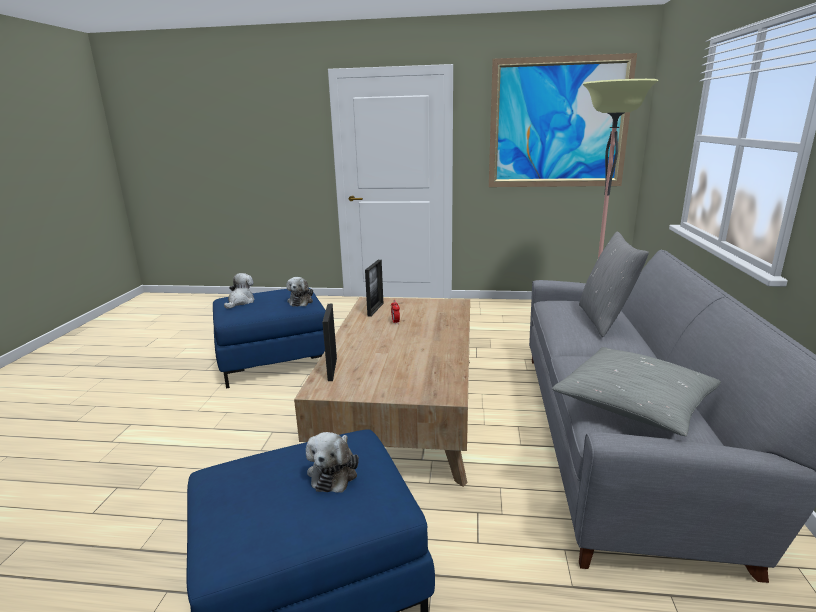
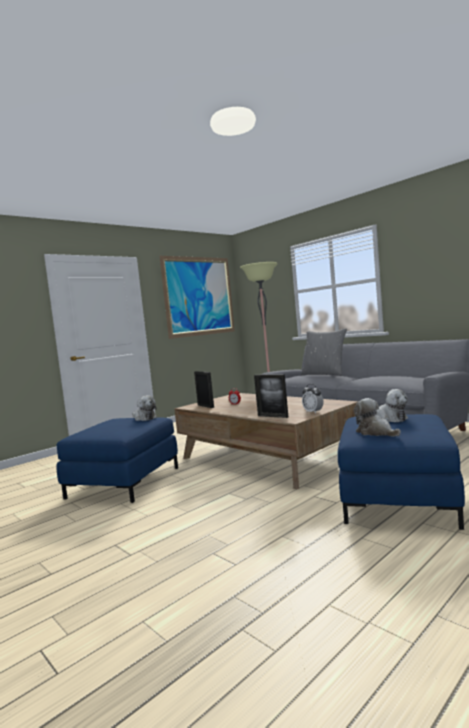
camera: 50 degrees left, 15 degrees down
plush toy [224,273,254,309] -> plush toy moved to [354,398,401,437]
grey pillow [552,347,721,436] -> none
none -> alarm clock [302,384,324,414]

